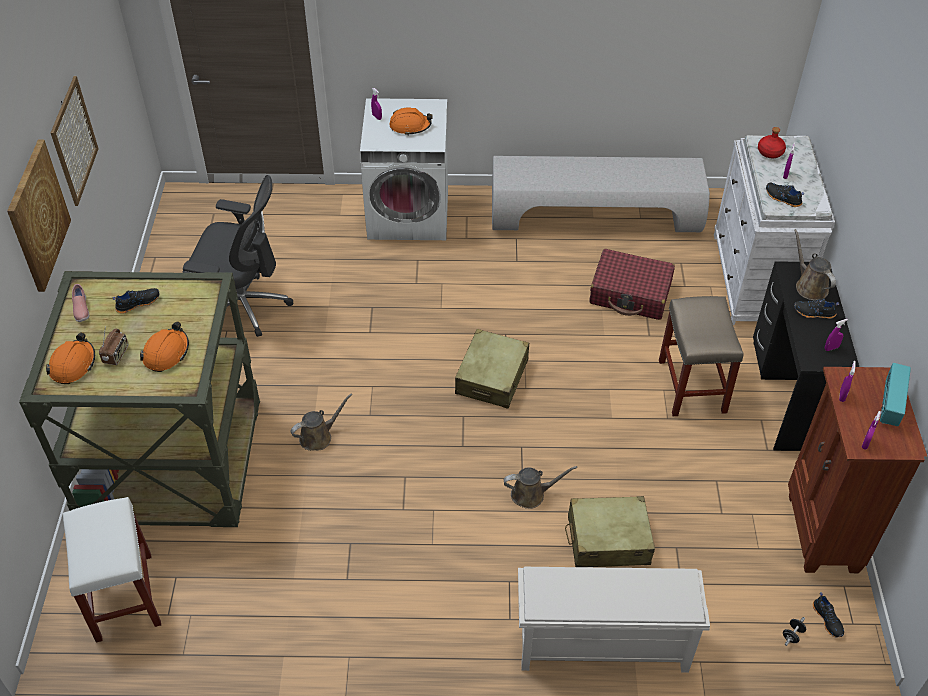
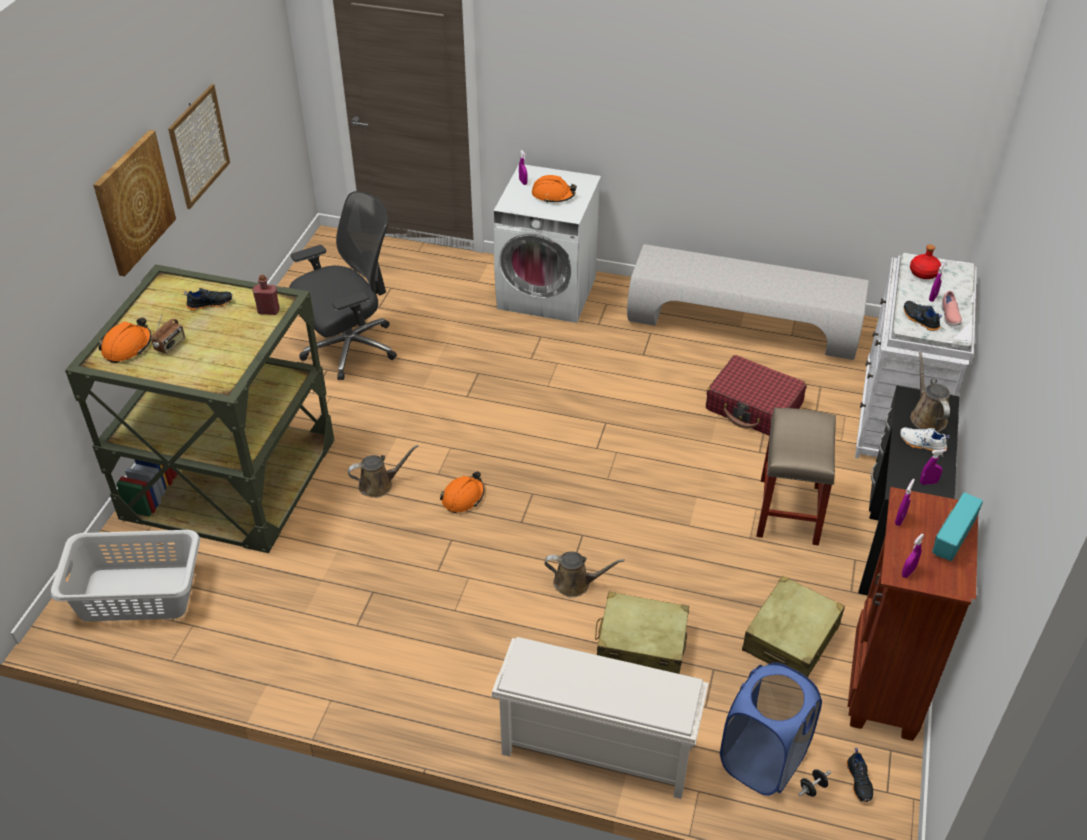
camera: 15 degrees right, 5 degrees down
white stool [63,497,161,643] -> grey laundry basket [51,530,200,622]
pink shoe [72,284,89,322] -> pink shoe moved to [941,291,962,326]
orange hard hat [140,322,189,372] -> orange hard hat moved to [440,471,485,513]
office chair [182,175,293,337] -> office chair turned 60 degrees counterclockwise [289,191,397,380]
beige suitcase [455,329,529,409] -> beige suitcase moved to [742,576,845,678]
black shoe [794,298,839,319] -> white shoe [900,428,950,451]
none -> red bottle [252,275,280,315]
none -> blue laundry basket [720,662,822,796]

